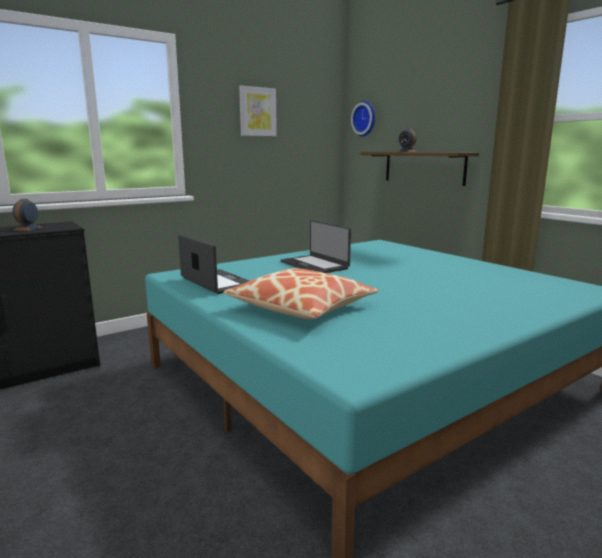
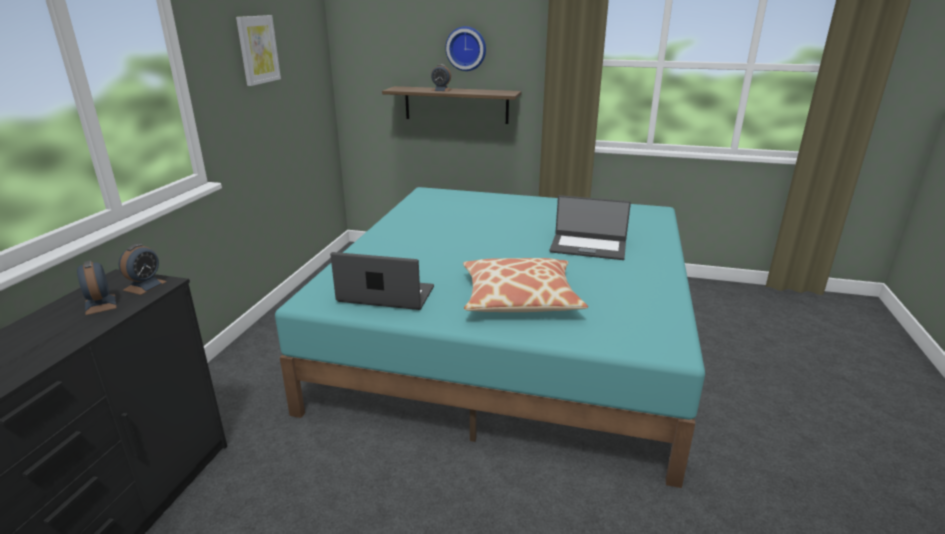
camera: 40 degrees left, 10 degrees up
laptop [281,220,351,273] -> laptop moved to [549,195,631,260]
wall clock [351,101,375,137] -> wall clock moved to [445,26,486,71]
none -> alarm clock [118,244,167,295]

